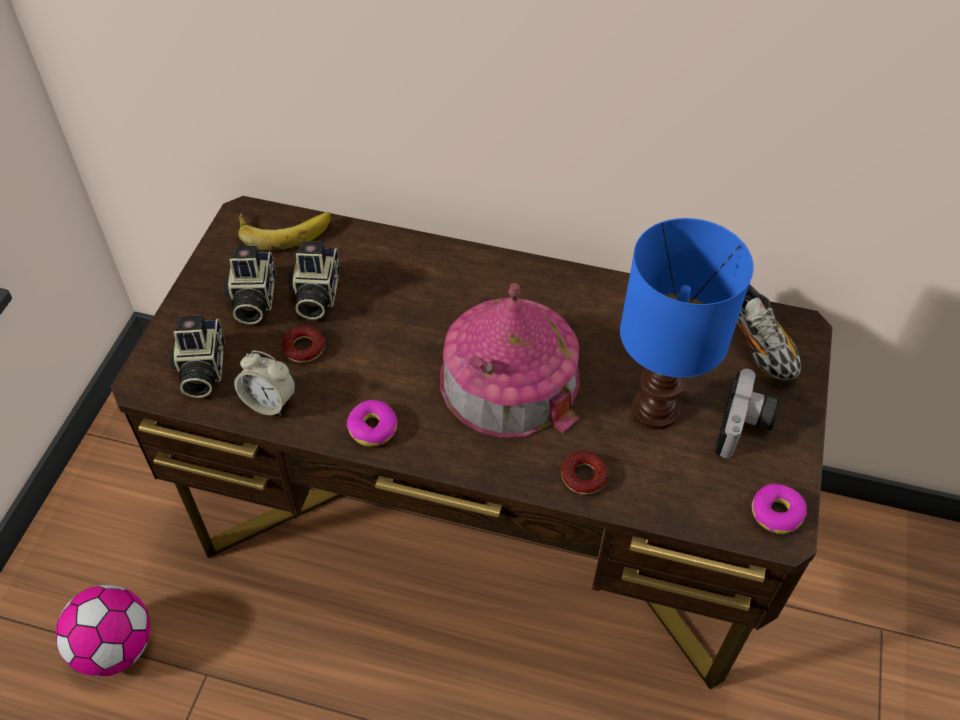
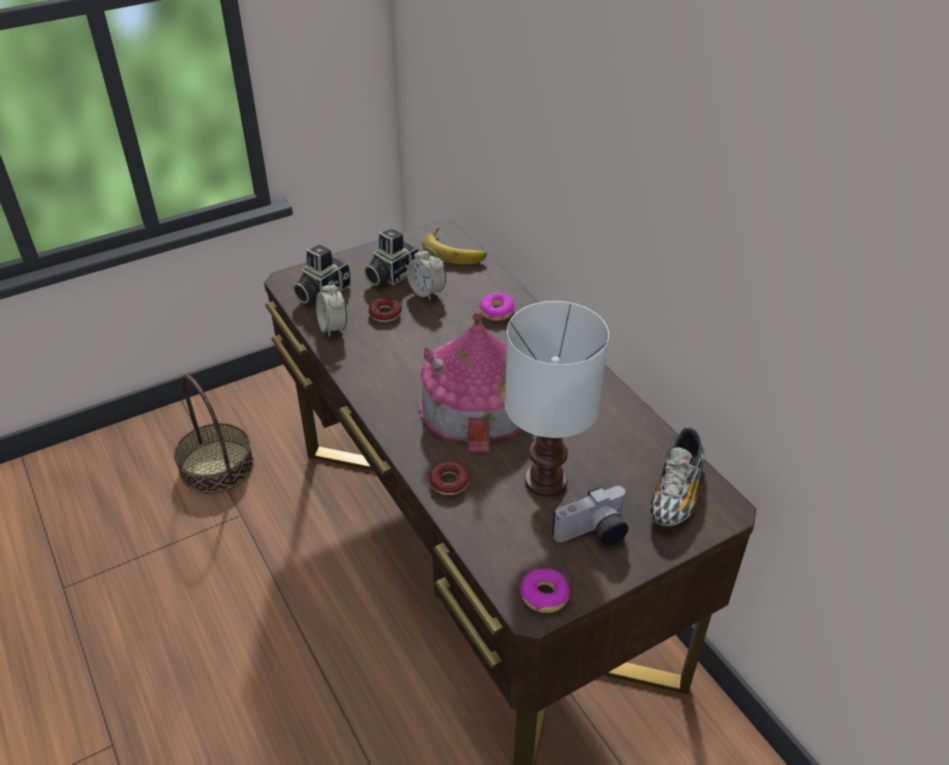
camera: 45 degrees right, 10 degrees down
football [56,585,150,677] -> basket [174,374,254,494]
camera [289,241,340,320] -> alarm clock [407,246,446,301]
donut [347,400,397,446] -> donut moved to [479,293,514,321]
blue table lamp [620,218,754,429] -> white table lamp [505,301,609,497]

